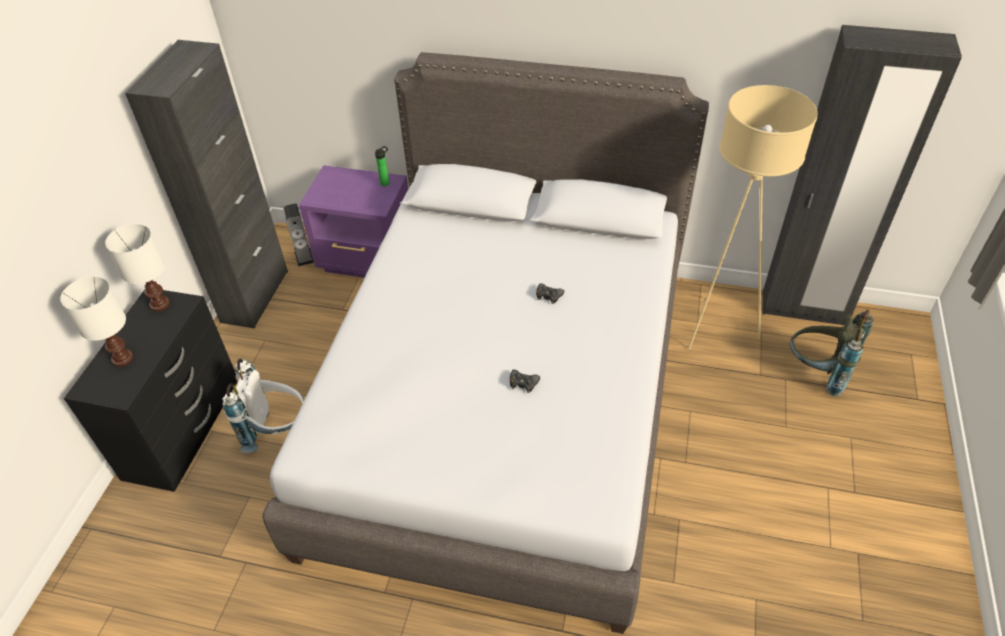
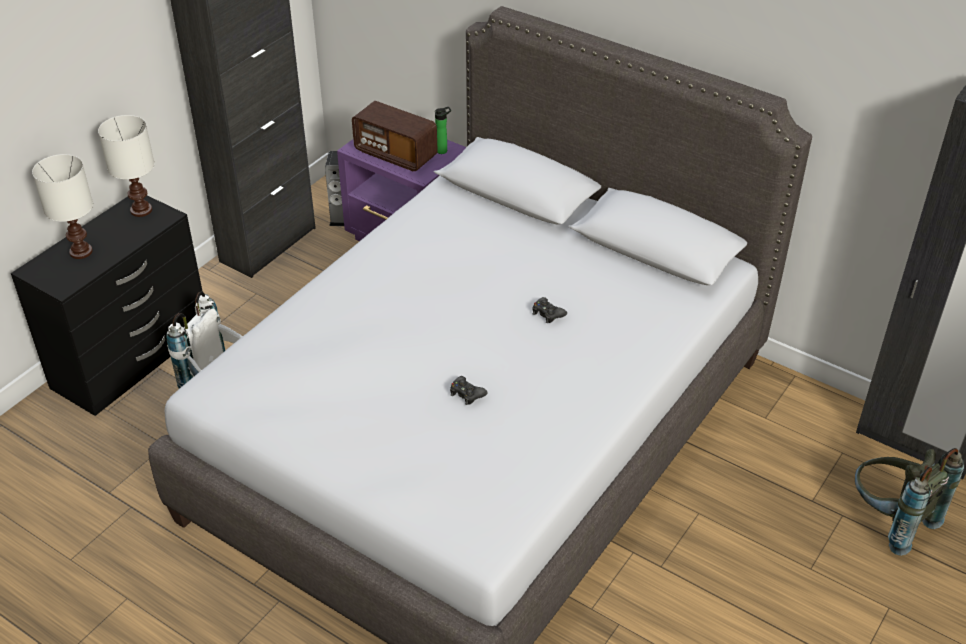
camera: 20 degrees right, 5 degrees down
beige floor lamp [688,85,818,349] -> none
none -> radio [352,101,438,171]

